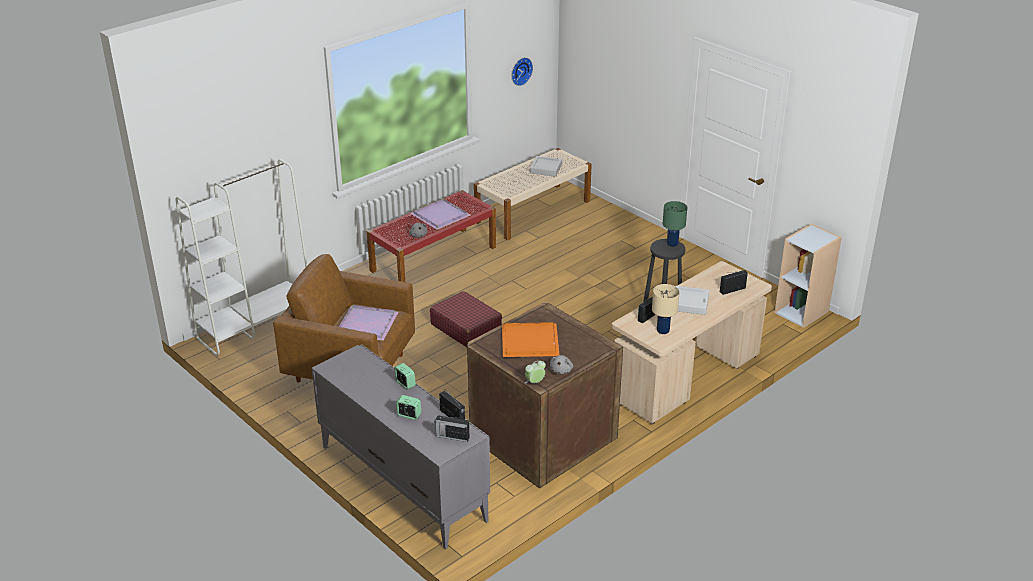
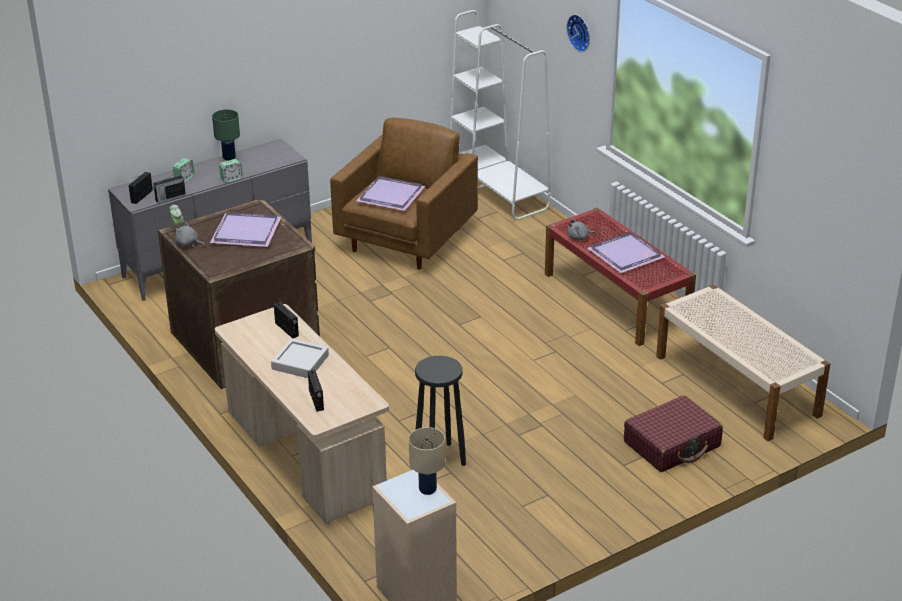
camera: 100 degrees right, 0 degrees up
red suitcase [430,291,502,347] -> red suitcase moved to [624,395,723,472]
orange tray [502,322,560,357] -> purple tray [210,212,281,247]
wall clock [511,57,533,86] -> wall clock moved to [566,14,590,52]
grey tray [530,156,562,177] -> none
beige table lamp [652,284,680,334] -> beige table lamp moved to [409,427,445,495]
green table lamp [663,201,687,247] -> green table lamp moved to [212,109,240,161]

